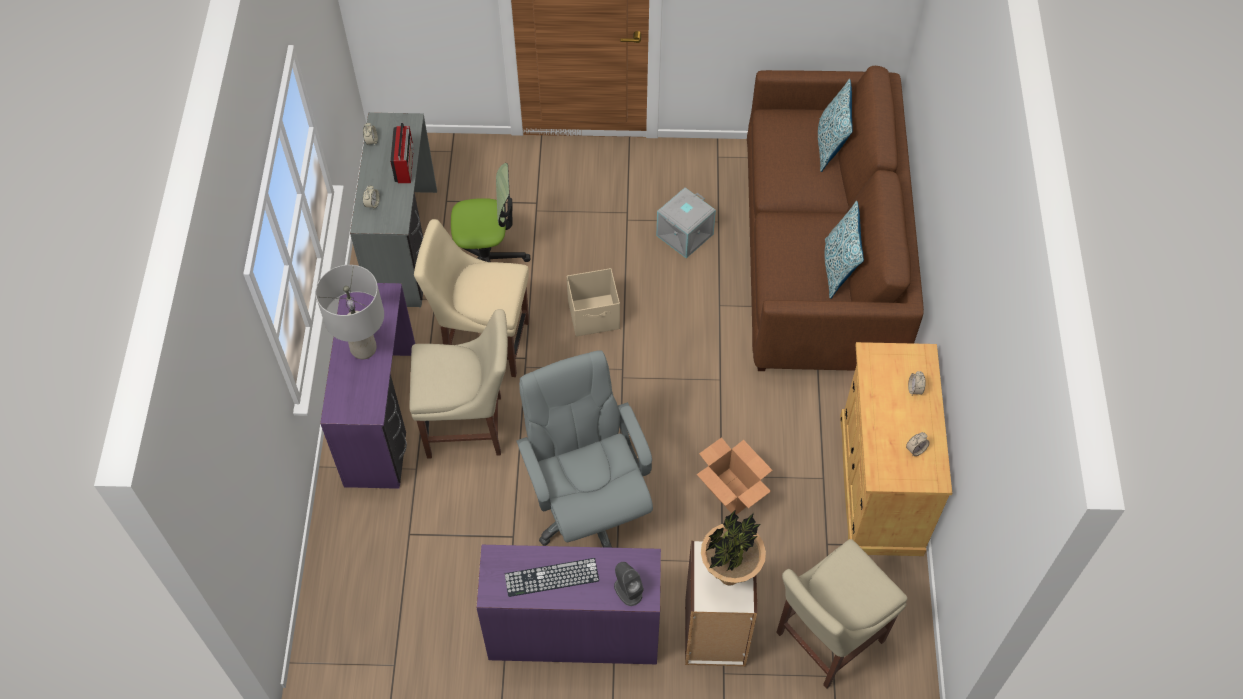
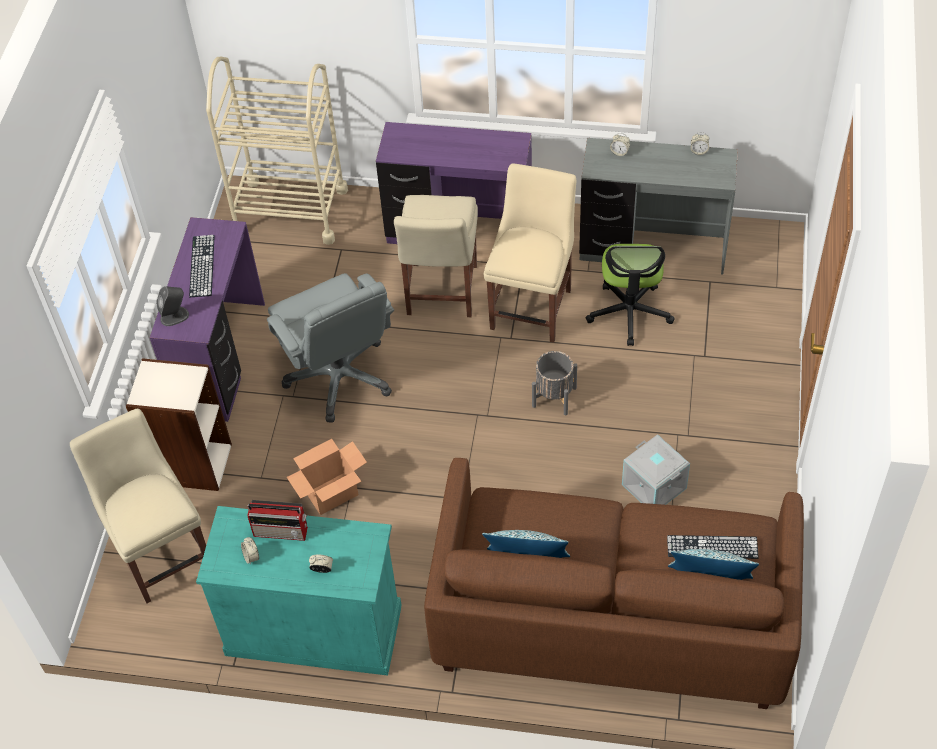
camera: 100 degrees right, 5 degrees down
grey table lamp [316,265,384,359] -> none
radio [390,122,414,183] -> radio moved to [247,500,308,541]
grey office chair [516,351,653,548] -> grey office chair turned 75 degrees clockwise [267,273,394,423]
beige storage box [567,268,620,337] -> grey planter [532,351,577,415]
potted plant [701,509,766,585] -> none
beige cabinet [840,342,952,556] -> turquoise cabinet [196,506,401,676]
none -> beige cart [206,57,348,245]
none -> keyboard [667,535,759,559]

